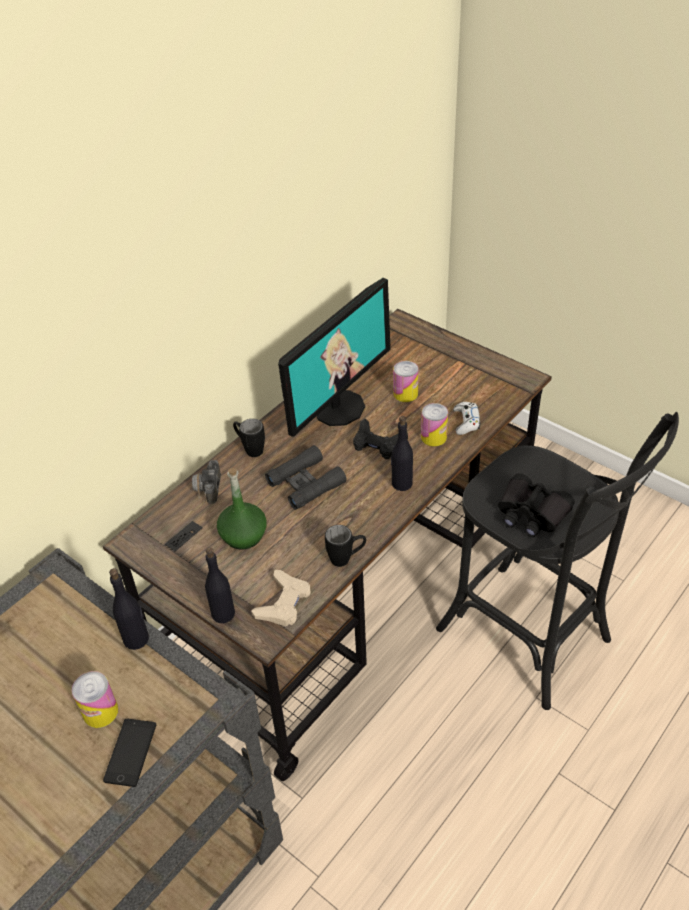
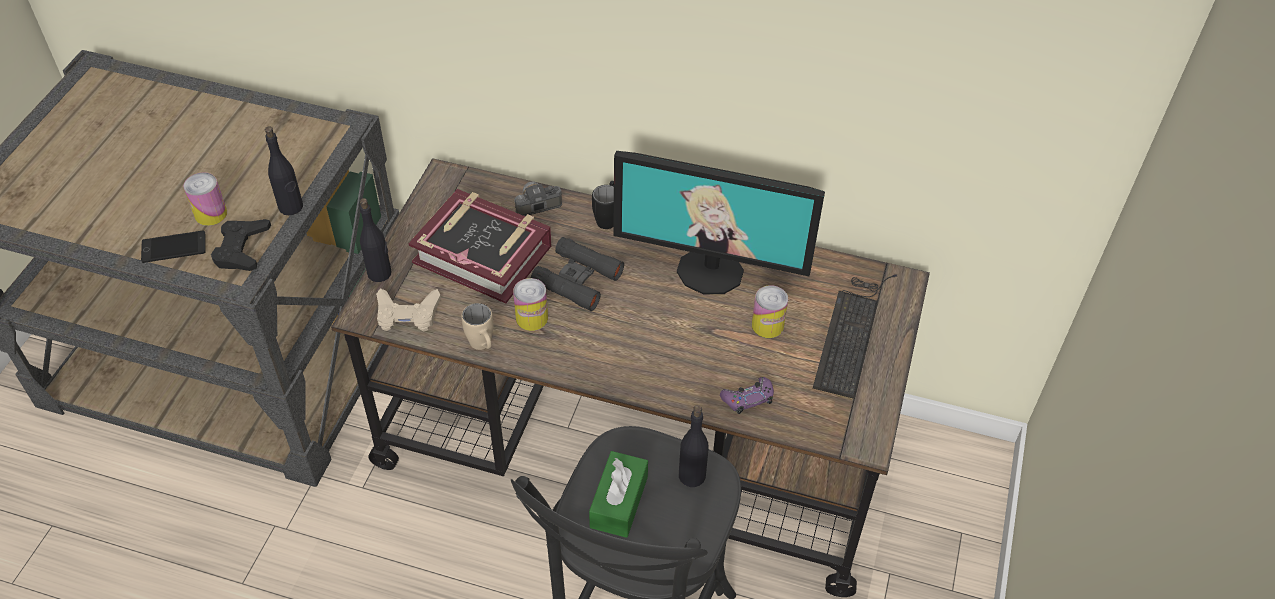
camera: 65 degrees right, 5 degrees up
green bottle [217,468,267,550] -> book [409,189,552,303]
black mug [325,525,366,567] -> beige mug [461,303,494,350]
black game controller [353,419,408,459] -> black game controller moved to [211,219,271,271]
black bottle [391,416,413,491] -> black bottle moved to [679,405,708,487]
can [421,403,448,447] -> can moved to [513,278,548,331]
white game controller [453,402,480,435] -> purple game controller [720,377,774,414]
black binoculars [498,473,575,537] -> green tissue box [589,451,648,538]
none -> keyboard [813,274,898,399]

